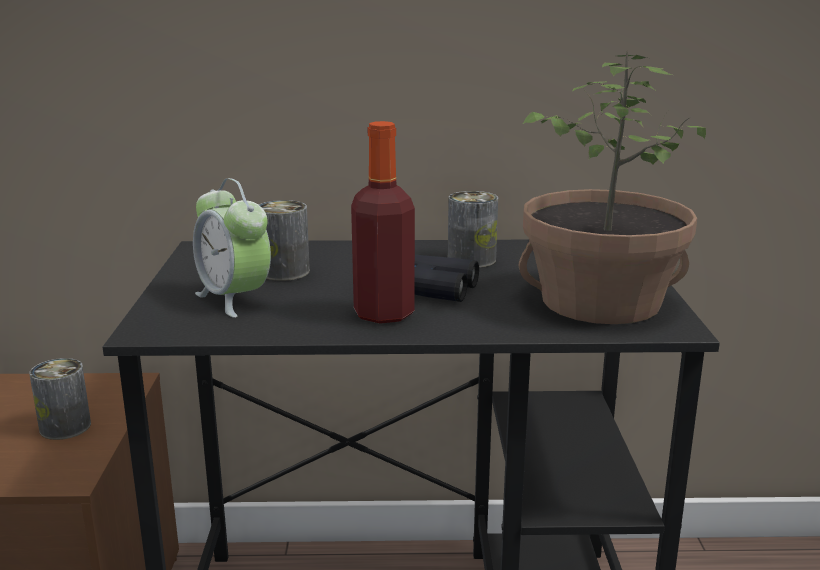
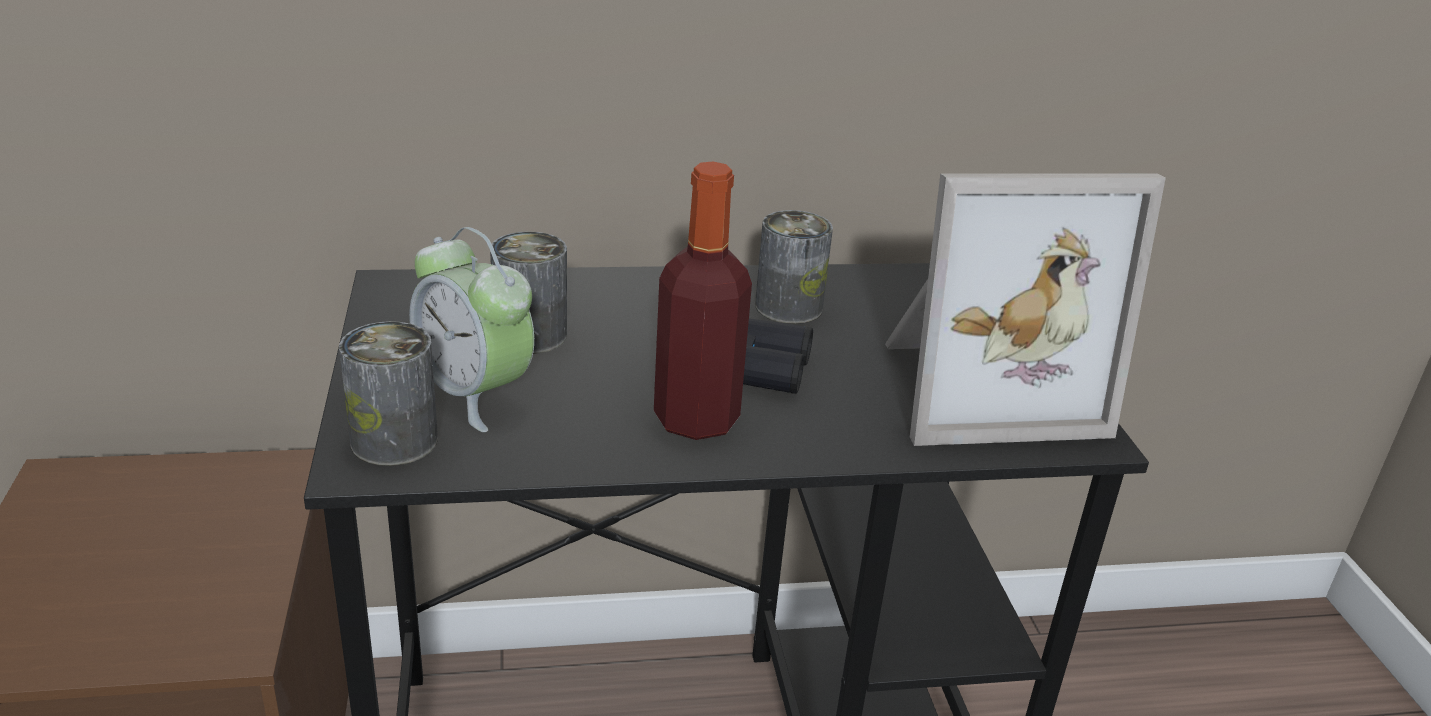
camera: 10 degrees left, 10 degrees up
can [29,358,91,440] -> can moved to [339,321,438,466]
potted plant [519,51,706,324] -> picture frame [885,173,1166,446]

